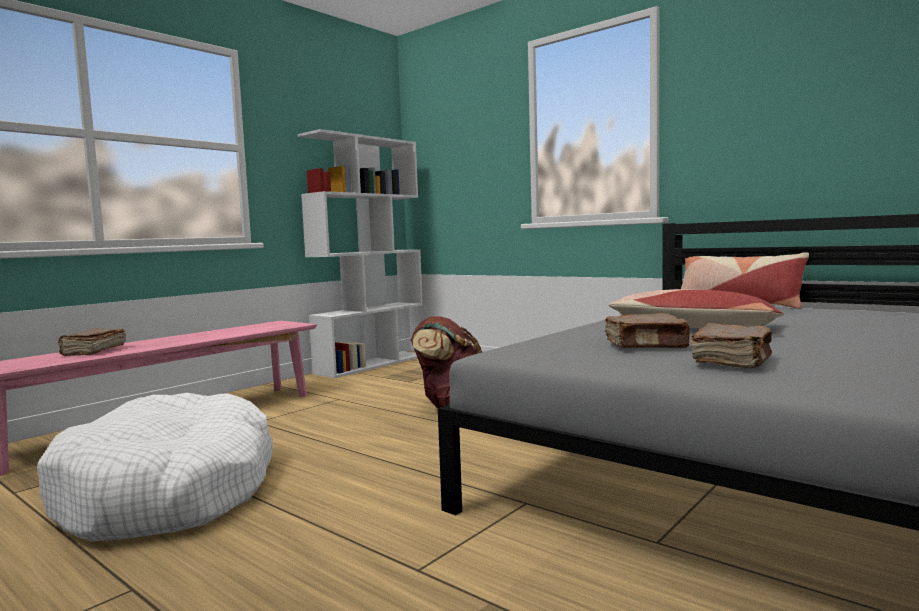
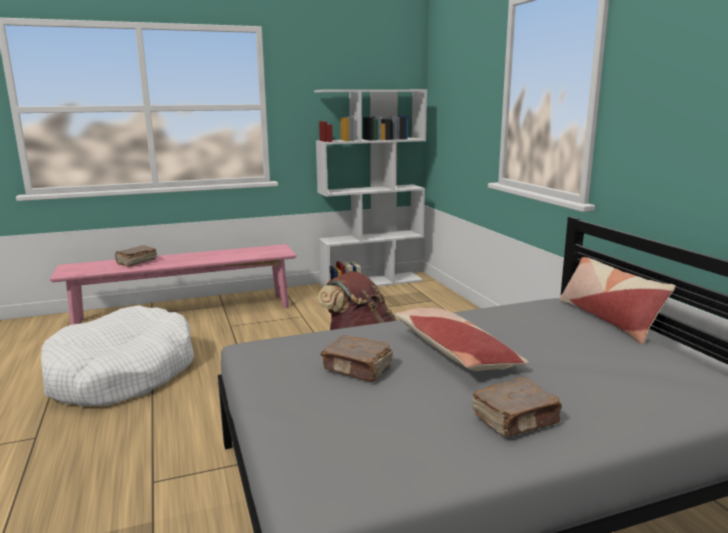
camera: 30 degrees right, 10 degrees up
brown book [690,323,772,368] -> brown book moved to [472,377,562,437]

